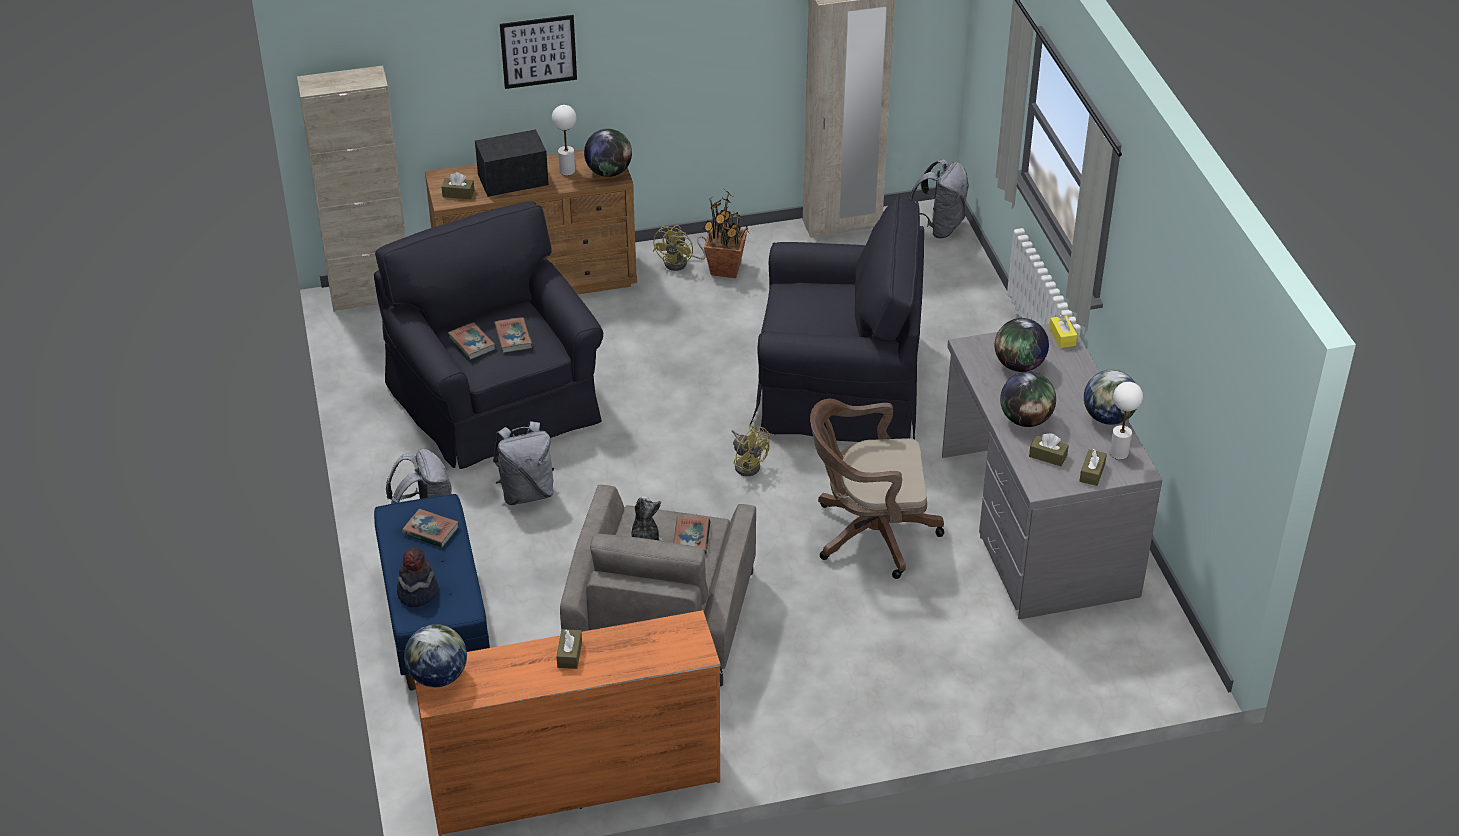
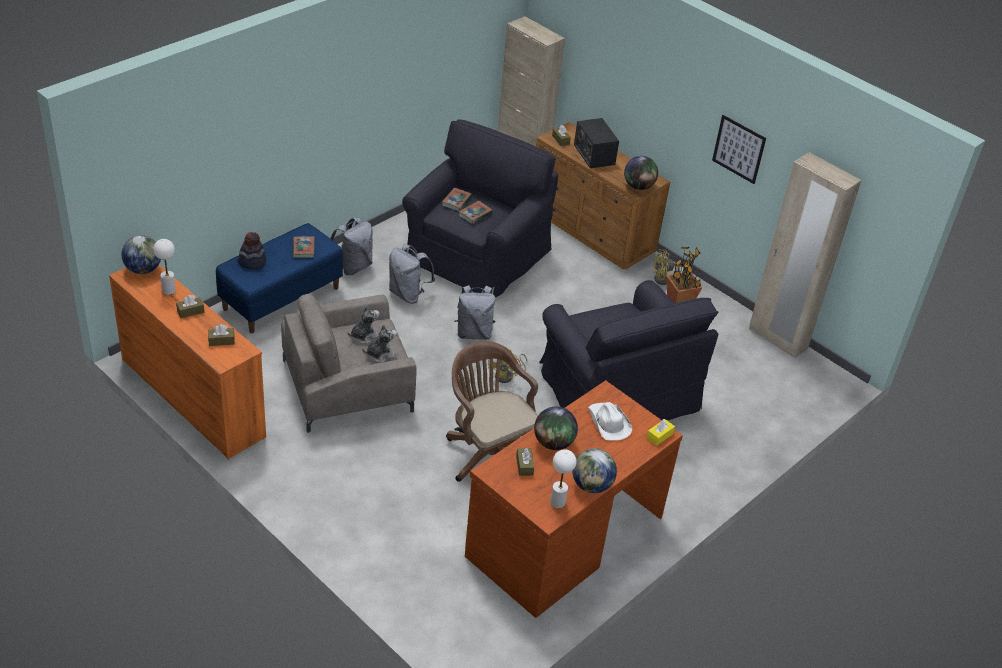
camera: 55 degrees right, 0 degrees up
radio [475,129,549,197] -> radio turned 150 degrees counterclockwise [574,118,619,168]
picture [500,15,577,89] -> picture moved to [712,115,766,184]
white table lamp [552,105,576,176] -> white table lamp moved to [153,239,176,295]
book [673,516,710,555] -> plush toy [362,325,397,363]
grey backpack [909,159,969,239] -> grey backpack moved to [455,285,496,340]
grey desk [942,321,1162,619] -> brown desk [465,380,683,618]
globe [995,318,1049,372] -> white hat [588,402,632,441]
brown tissue box [1079,449,1107,486] -> brown tissue box moved to [208,324,235,346]

